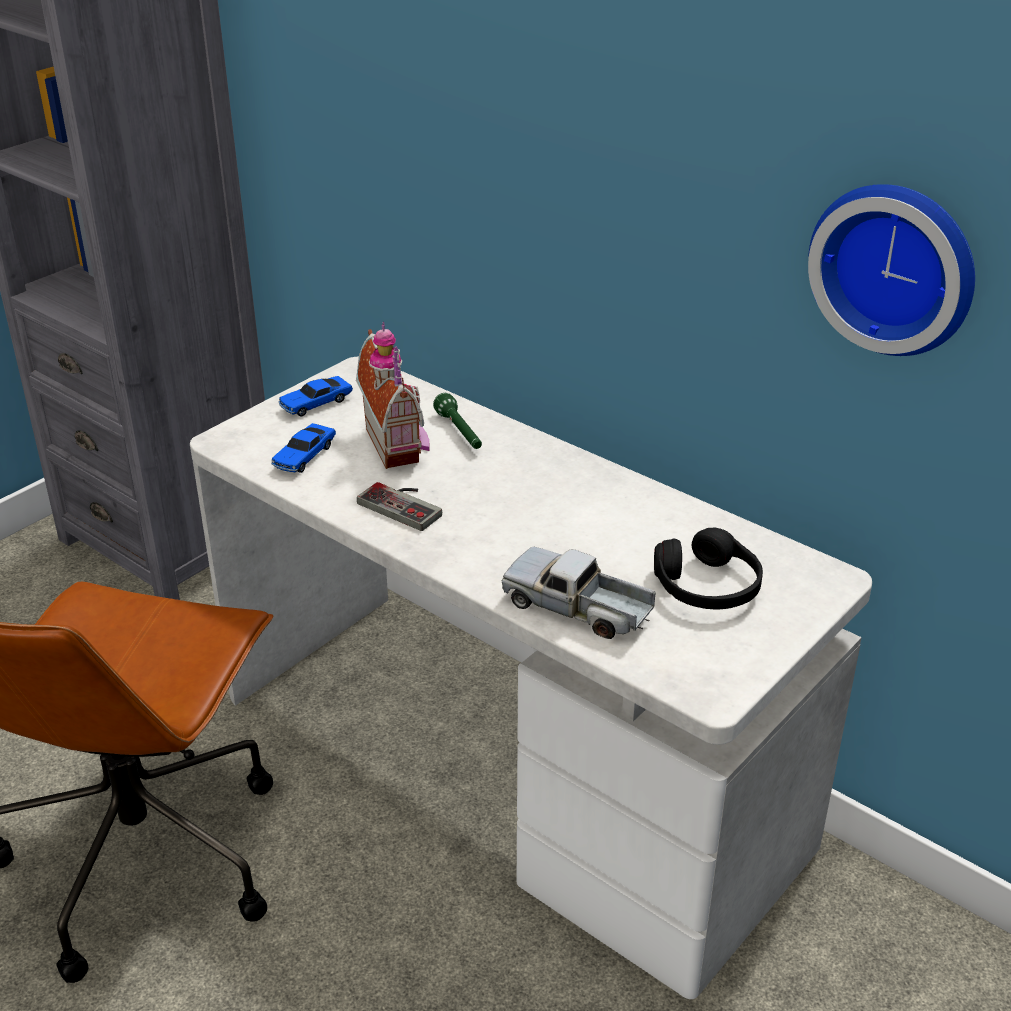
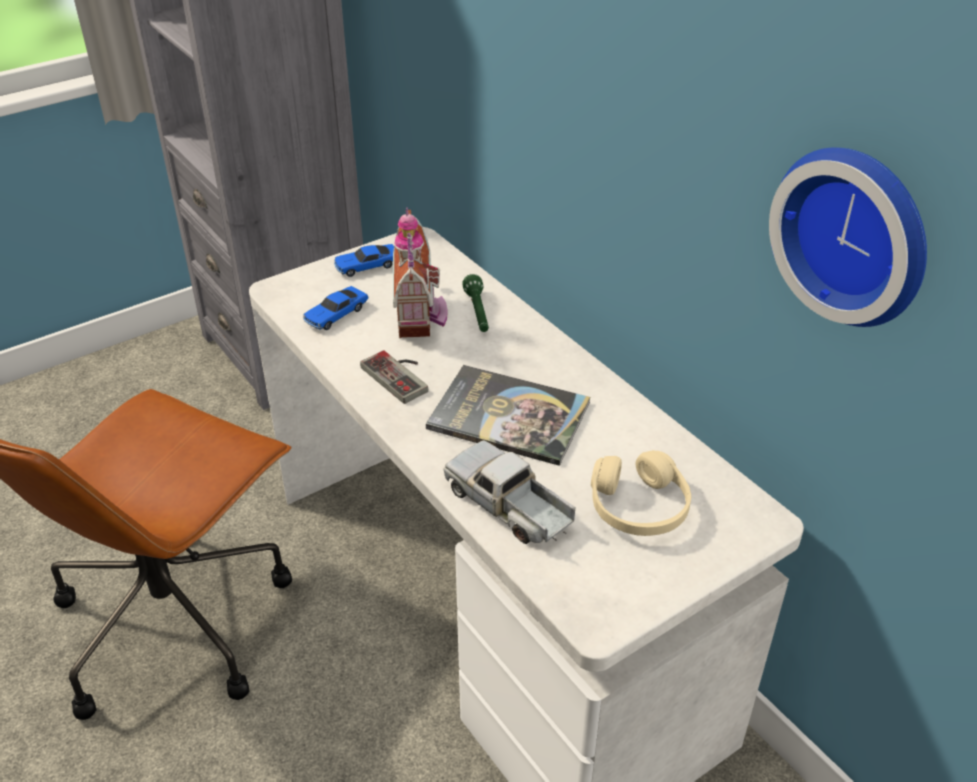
camera: 15 degrees right, 5 degrees up
black headphones [654,527,763,609] -> beige headphones [591,450,691,536]
none -> book [426,365,590,466]

